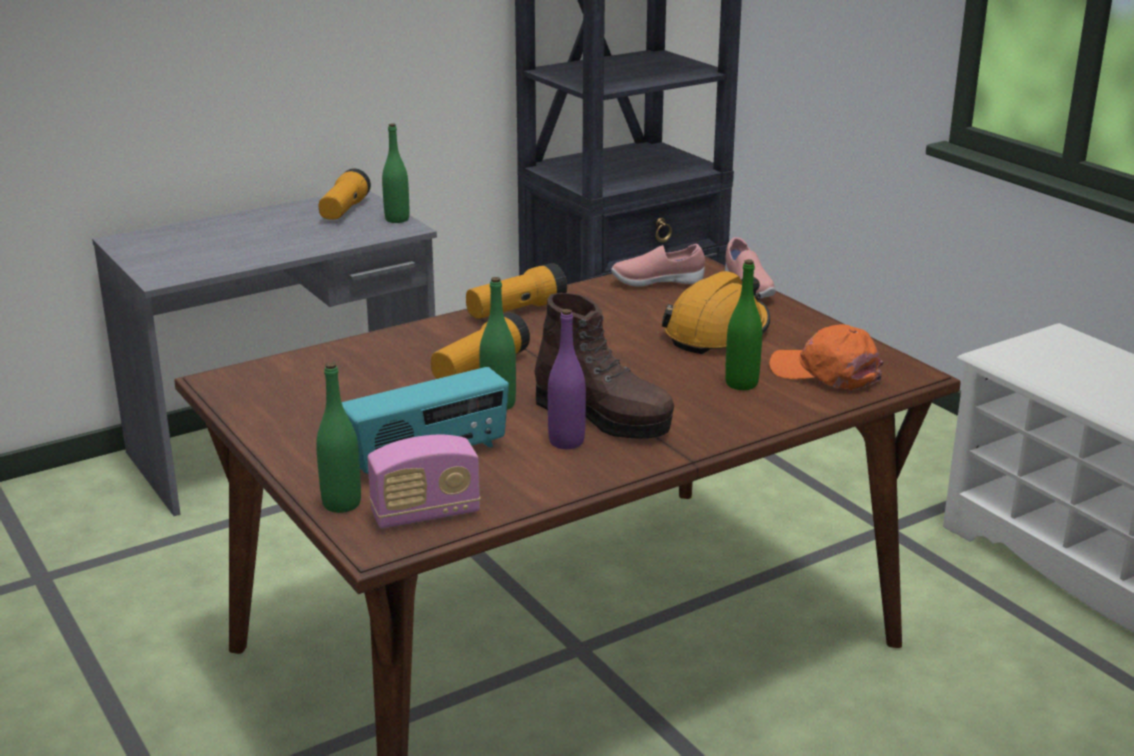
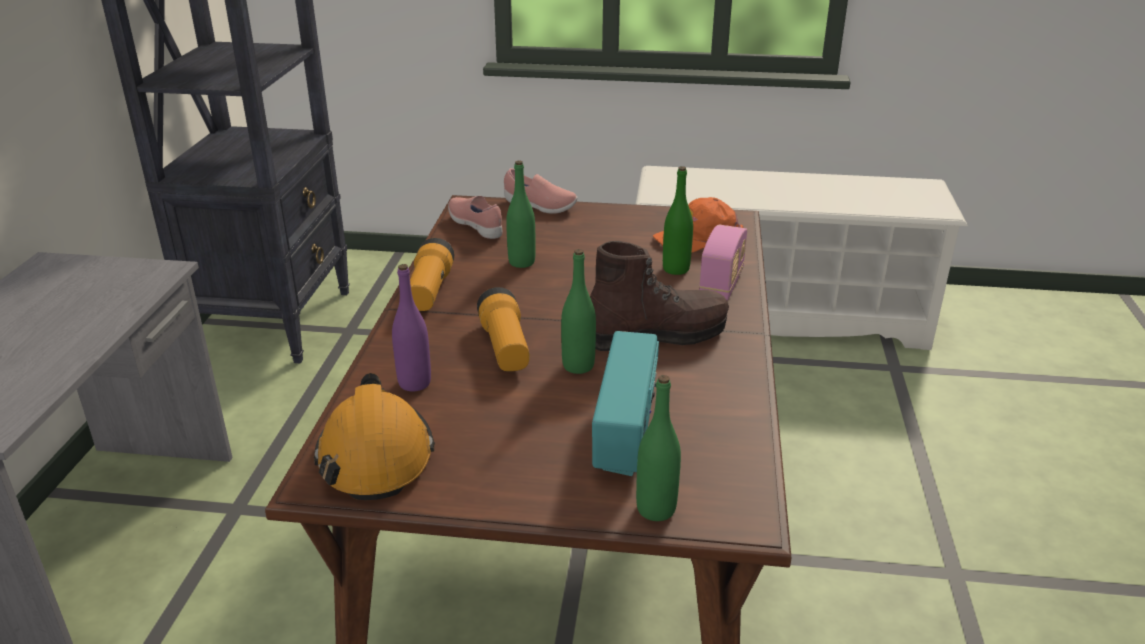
camera: 50 degrees left, 5 degrees up
flashlight [319,169,371,220] -> none
radio [367,435,480,529] -> radio moved to [699,225,747,300]
green bottle [382,123,409,223] -> green bottle moved to [506,161,536,268]
purple bottle [548,309,586,449] -> purple bottle moved to [392,264,431,392]
pink shoe [611,244,705,287] -> pink shoe turned 105 degrees clockwise [448,196,502,239]
orange hard hat [662,271,770,354] -> orange hard hat moved to [314,373,435,500]

